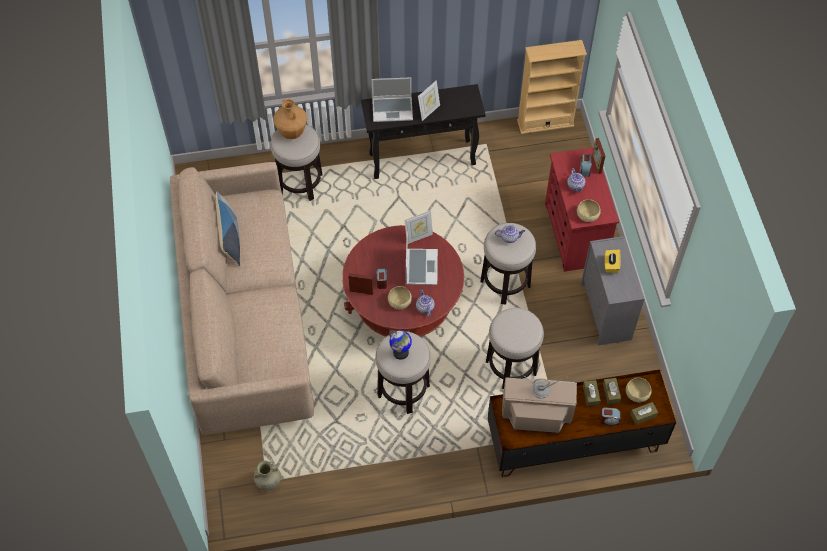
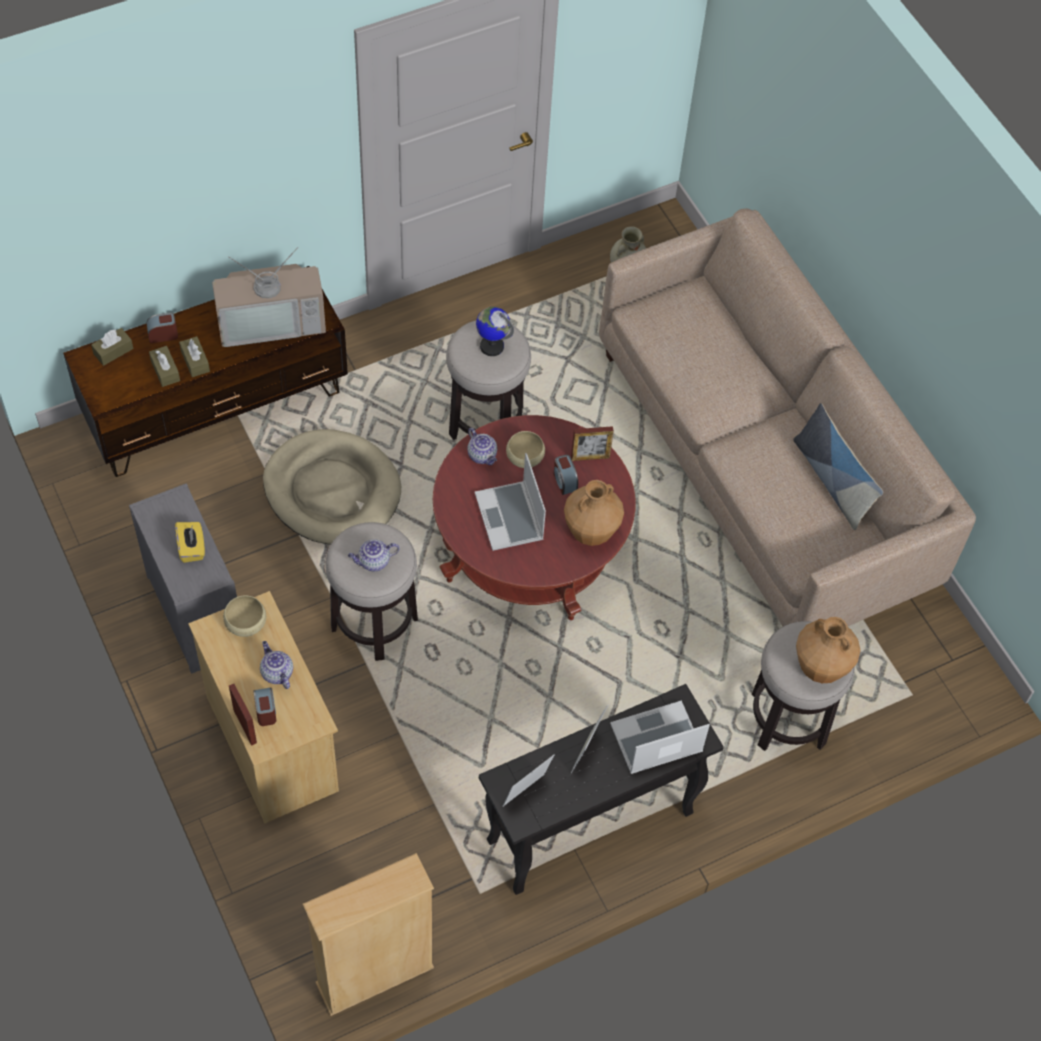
camera: 160 degrees right, 0 degrees up
picture frame [404,210,433,244] -> picture frame moved to [502,755,554,807]
stool [486,308,544,389] -> beige dog bed [263,429,401,544]
red dresser [545,147,619,272] -> beige dresser [188,591,339,823]
beige bowl [626,378,652,402] -> none
none -> brown vase [564,480,624,546]

